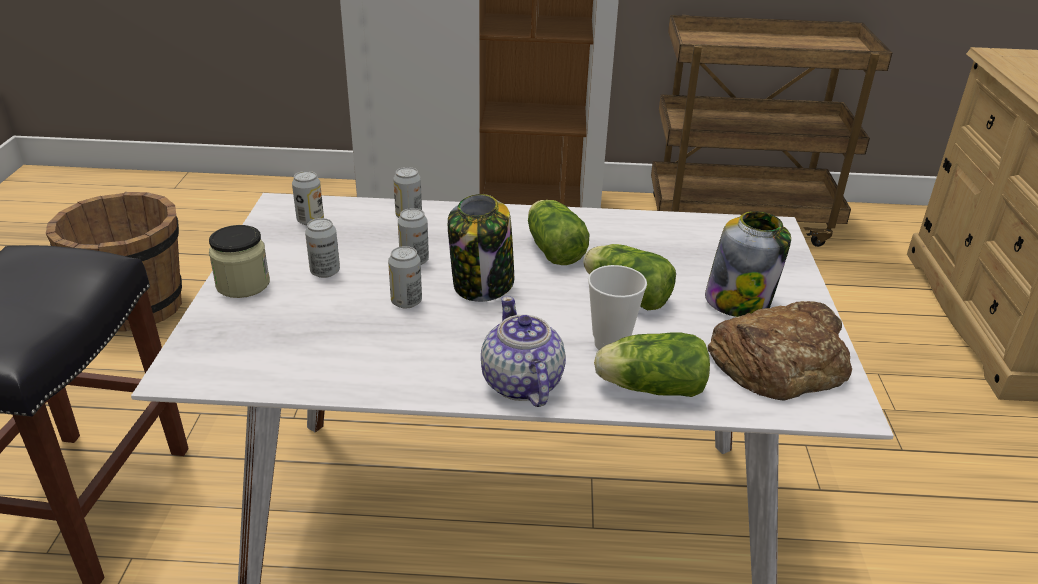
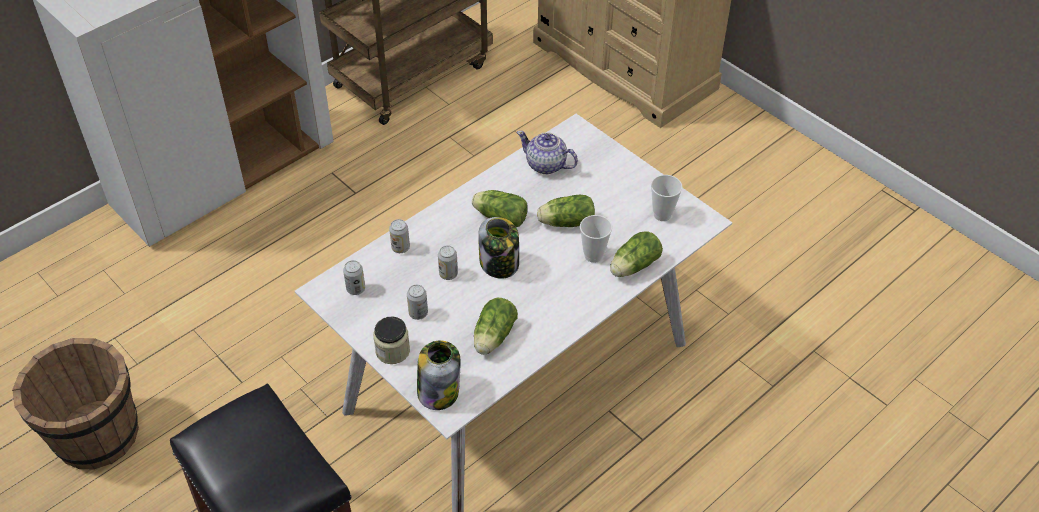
camera: 45 degrees left, 15 degrees up
can [388,246,422,308] -> none
teapot [481,296,566,407] -> teapot moved to [517,131,578,174]
jar [705,211,791,317] -> jar moved to [417,340,460,410]
bread [708,301,852,401] -> cup [651,175,683,221]
none -> lettuce [474,298,518,355]

